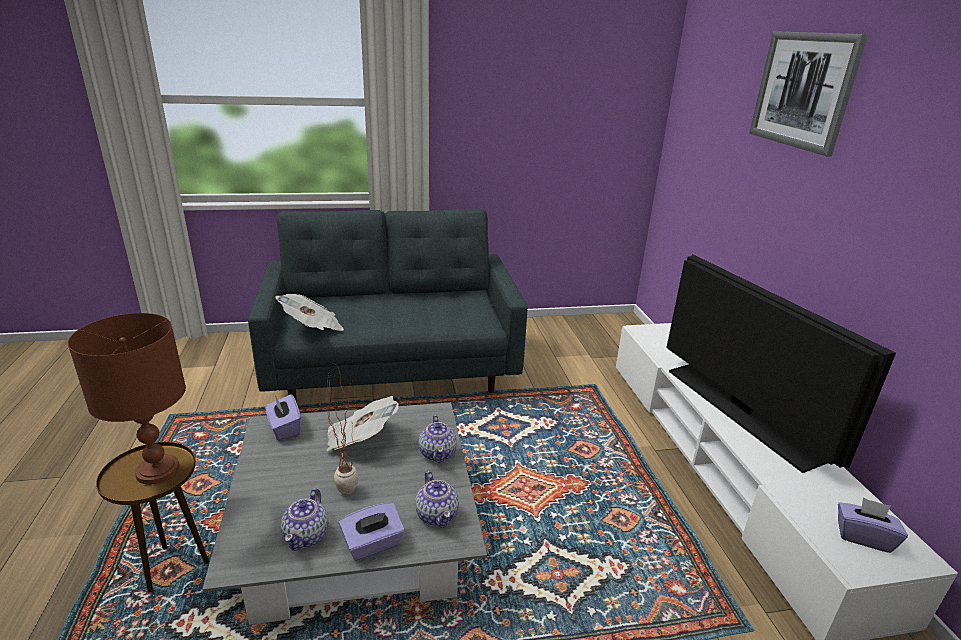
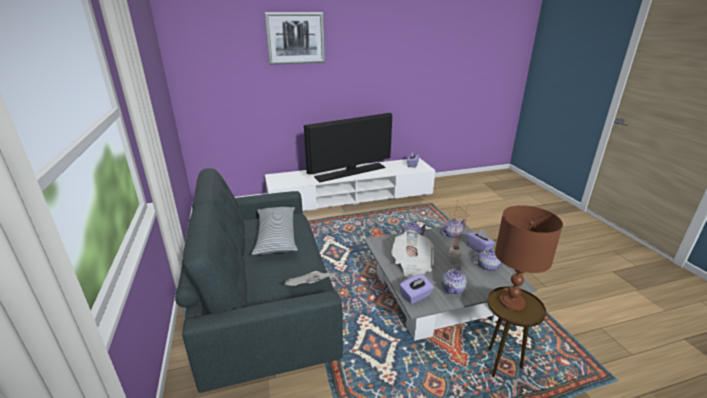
camera: 95 degrees left, 0 degrees up
none -> pillow [252,207,298,255]
none -> teapot [442,266,467,294]

